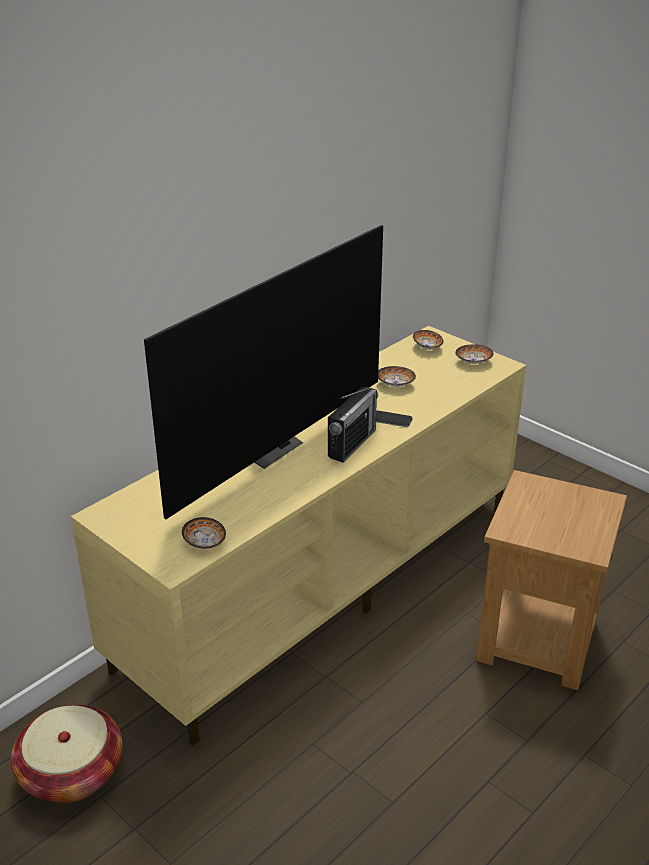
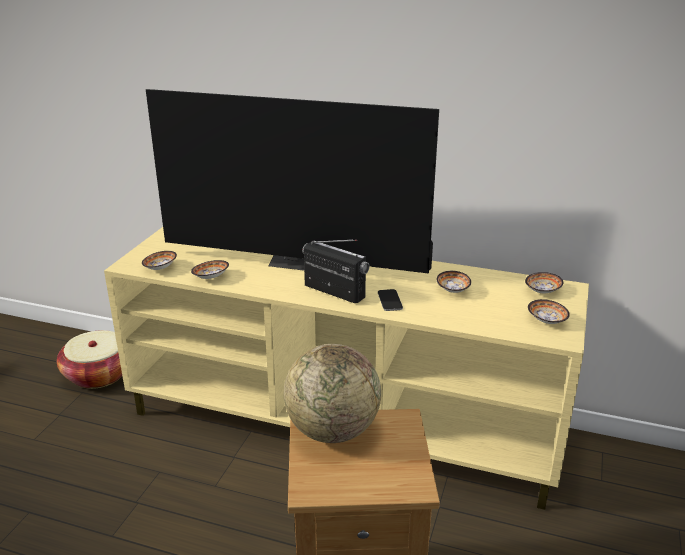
camera: 65 degrees right, 5 degrees down
radio [328,387,378,463] -> radio turned 150 degrees counterclockwise [302,240,370,303]
none -> bowl [191,260,229,279]
none -> globe [284,344,381,443]

